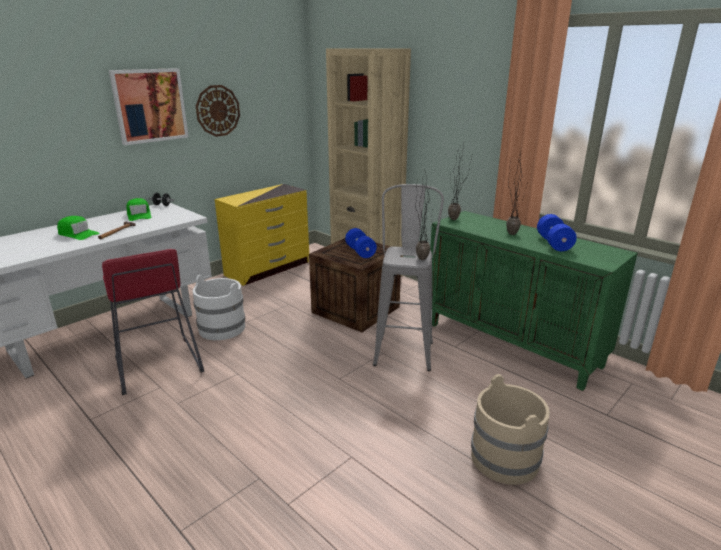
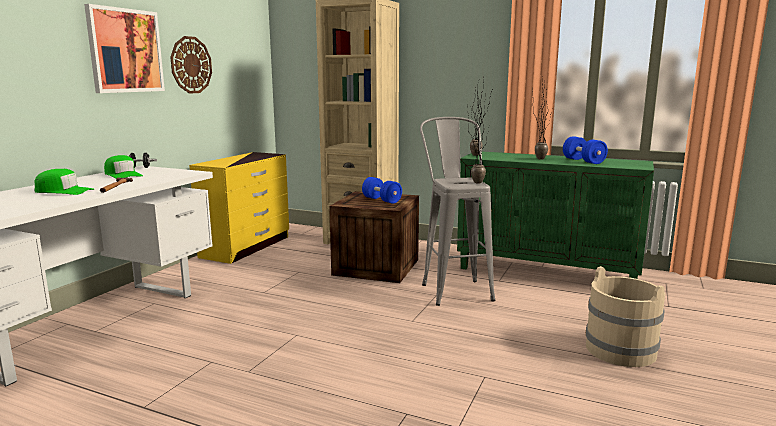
camera: 20 degrees left, 10 degrees down
red stool [102,249,204,395] -> none
white bucket [193,275,245,340] -> none

